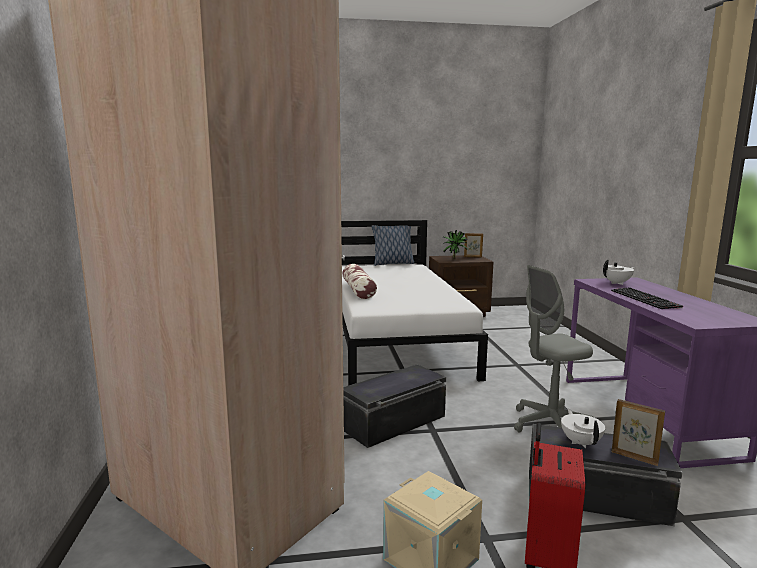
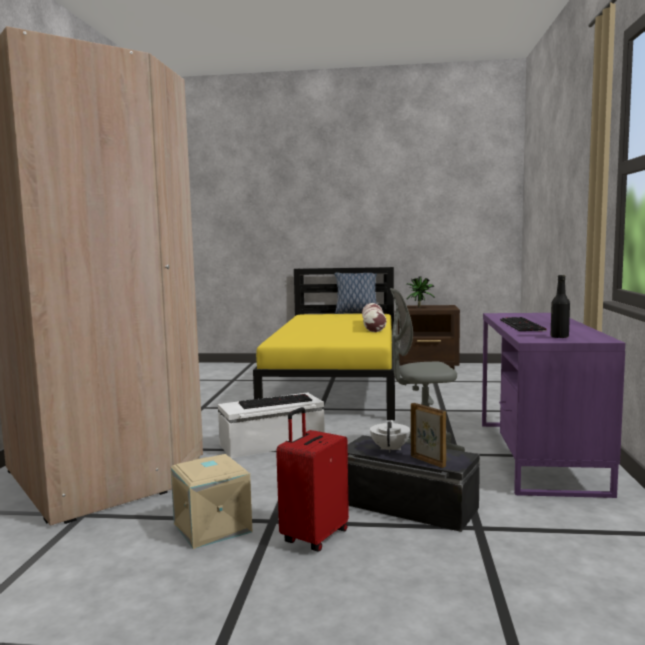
camera: 15 degrees right, 5 degrees down
white bed [341,220,488,386] -> yellow bed [253,267,395,420]
pillow [343,264,377,299] -> pillow moved to [362,303,387,332]
black storage box [343,364,446,448] -> white storage box [218,392,325,458]
picture frame [464,233,483,258] -> none
white teapot [603,260,635,285] -> none
none -> keyboard [239,394,312,409]
none -> black bottle [551,275,570,338]

